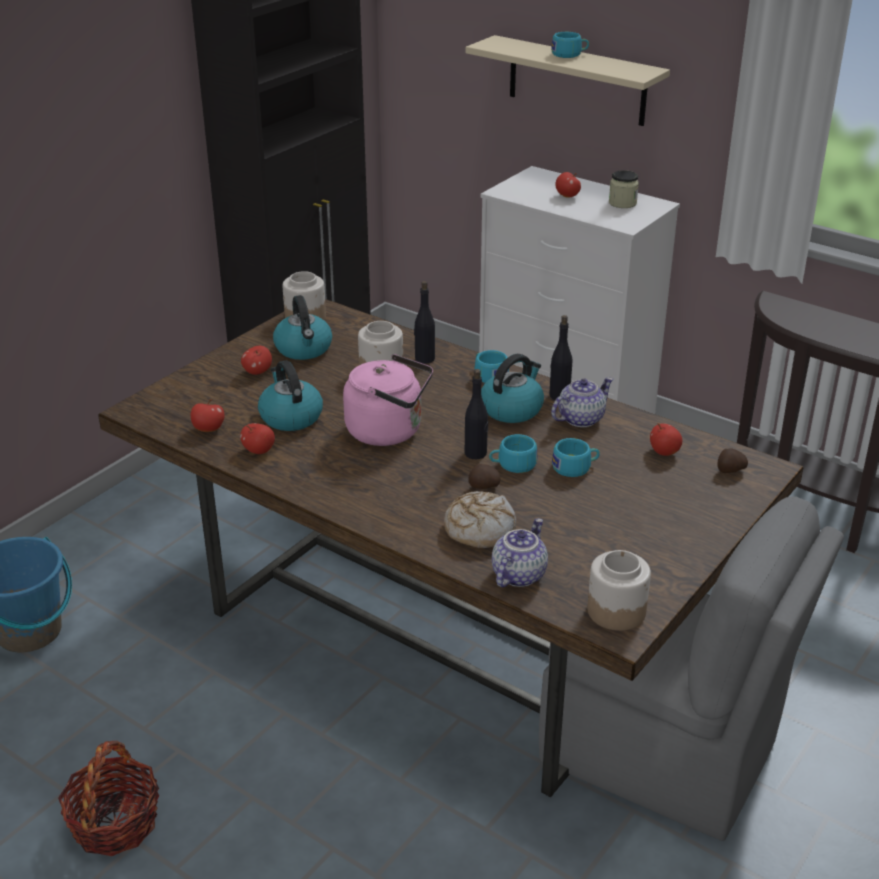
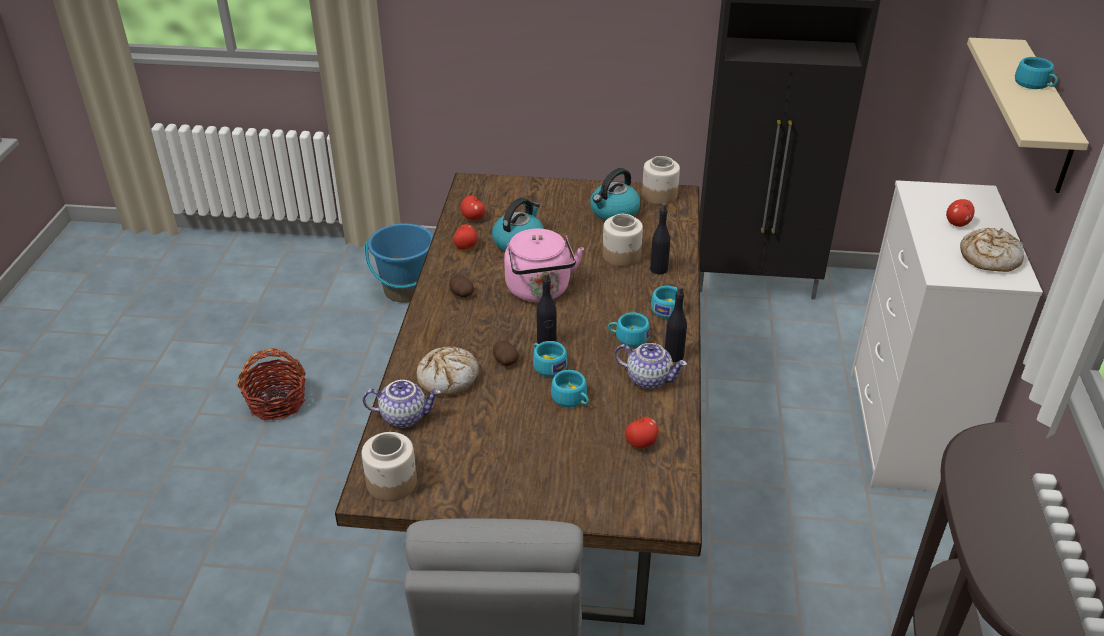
camera: 60 degrees right, 5 degrees up
apple [241,346,272,375] -> none
kettle [481,354,544,423] -> turquoise cup [608,312,650,347]
jar [609,170,639,208] -> bread [960,228,1024,272]
potato [717,449,748,473] -> potato moved to [449,275,474,298]

